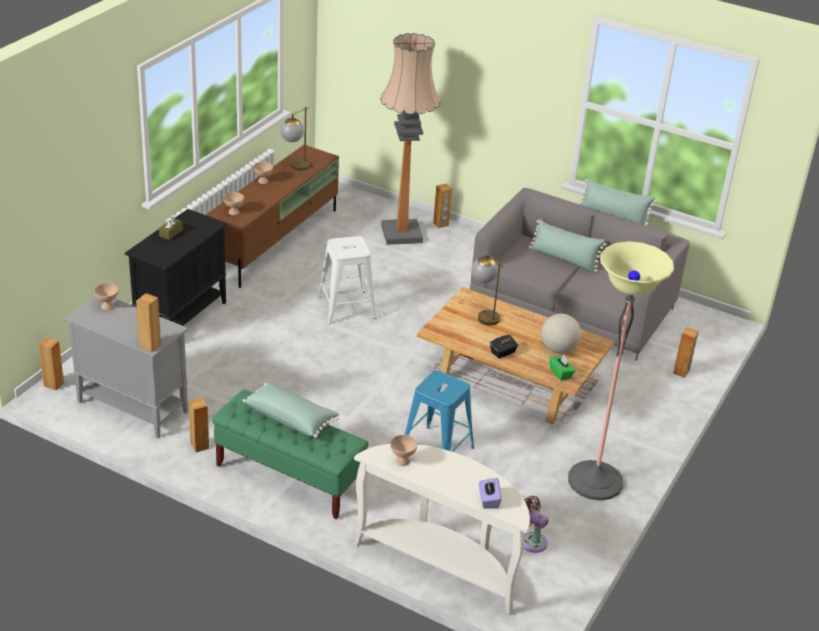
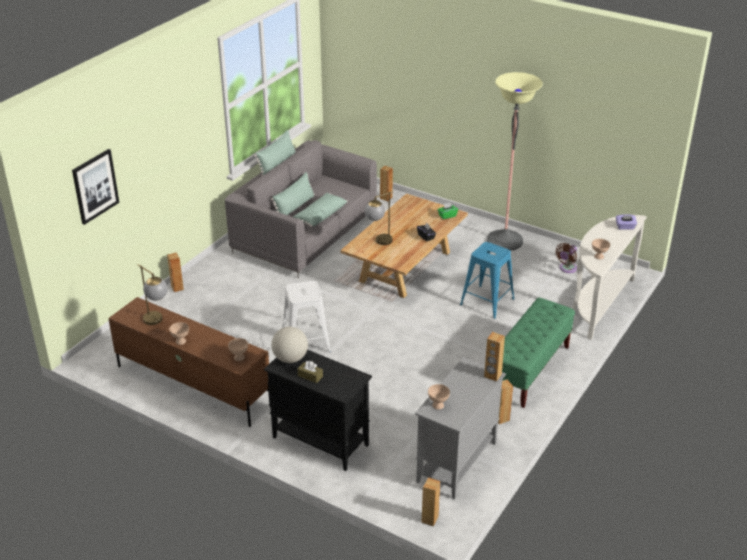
camera: 85 degrees left, 0 degrees up
green pillow [242,382,339,438] -> green pillow moved to [293,193,348,227]
floor lamp [380,33,441,245] -> none
globe [541,314,581,353] -> globe moved to [271,327,308,363]
none -> picture [72,149,119,225]

